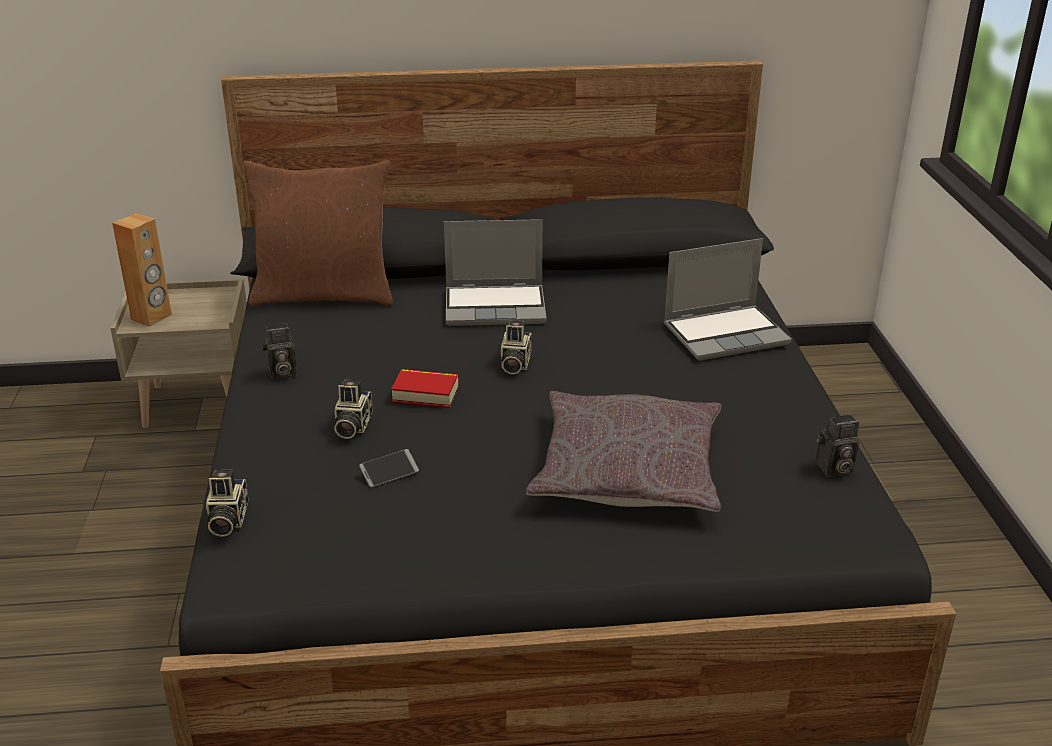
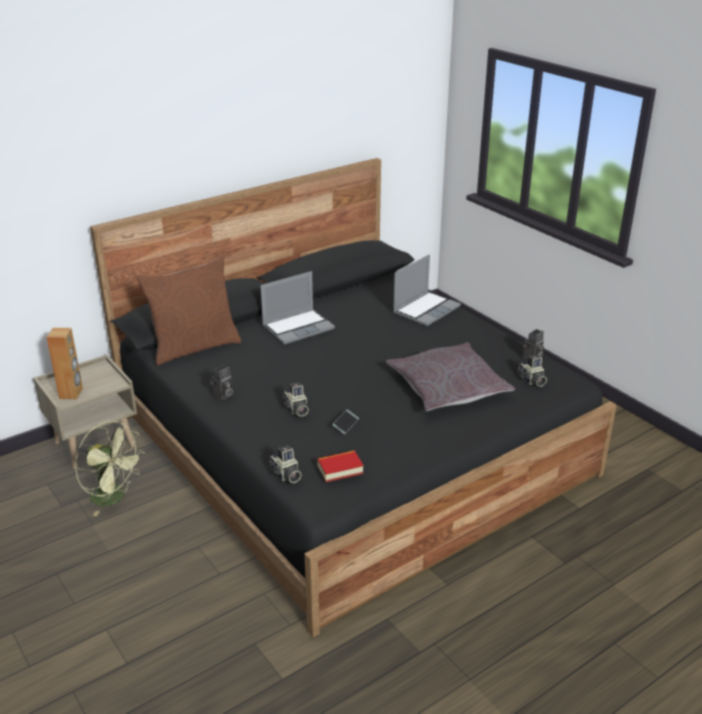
camera: 30 degrees left, 0 degrees up
book [391,369,459,408] -> book moved to [317,450,363,482]
camera [497,321,532,374] -> camera moved to [518,355,547,387]
none -> green fan [75,421,144,516]

